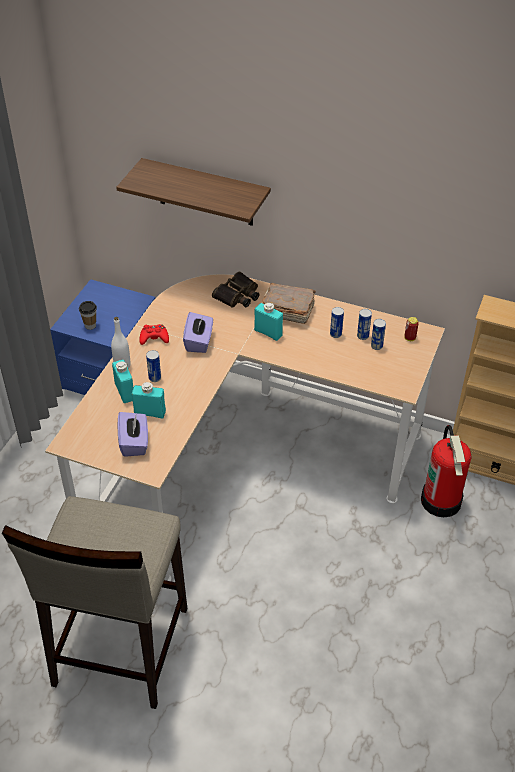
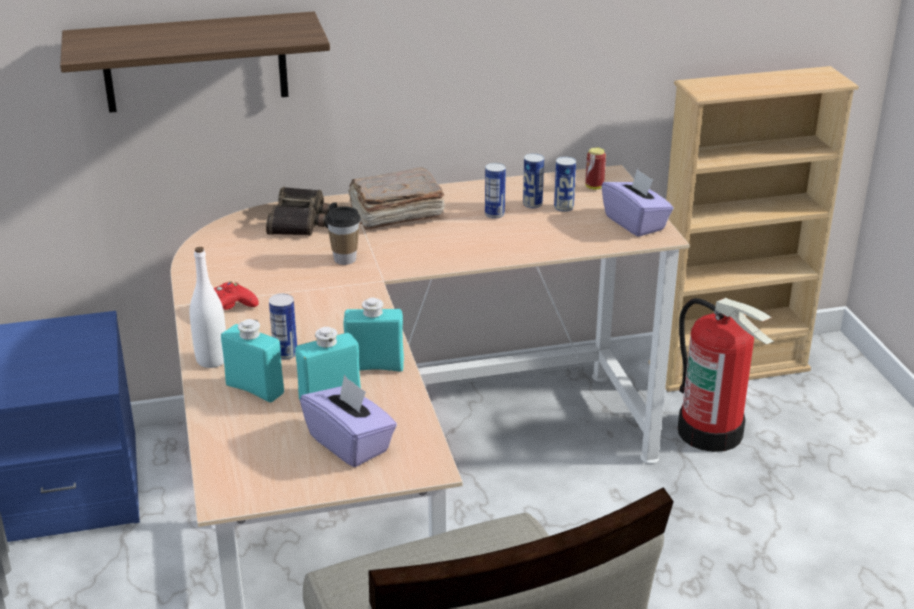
camera: 35 degrees left, 15 degrees down
cup [79,301,97,330] -> cup moved to [325,206,361,265]
purple tissue box [183,312,213,353] -> purple tissue box moved to [601,169,674,237]
turquoise bottle [254,303,283,341] -> turquoise bottle moved to [343,298,404,371]

